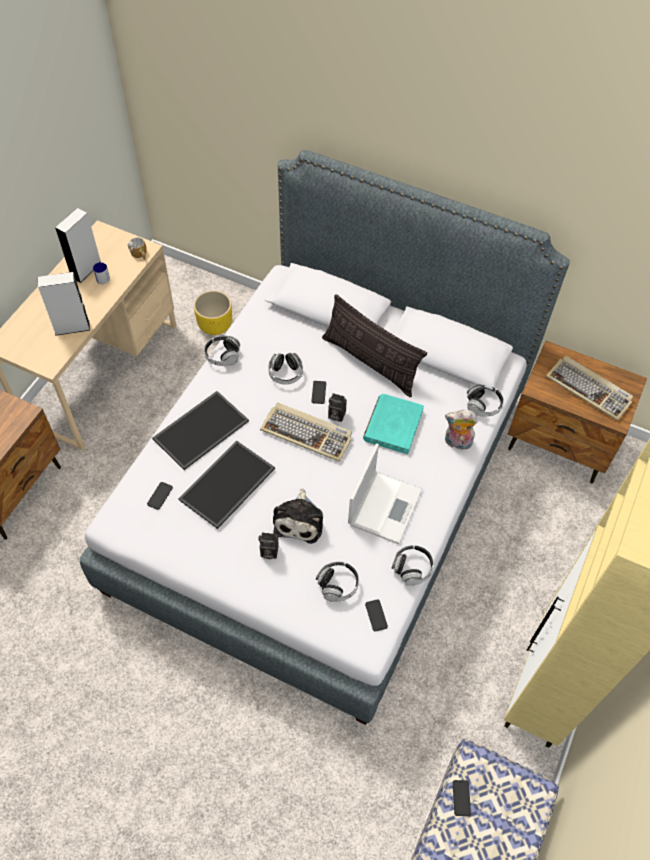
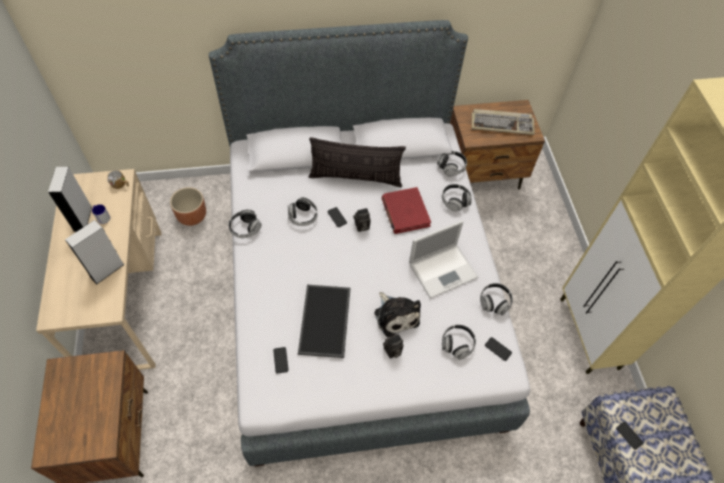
camera: 35 degrees left, 0 degrees up
tray [152,391,249,470] -> none
yellow planter [194,290,232,335] -> brown planter [170,187,206,226]
keyboard [260,403,352,462] -> none
laptop [348,444,423,544] -> laptop turned 75 degrees clockwise [409,220,478,298]
turquoise book [363,394,424,454] -> red book [382,187,431,234]
plush toy [445,410,478,450] -> headphones [442,184,472,212]

